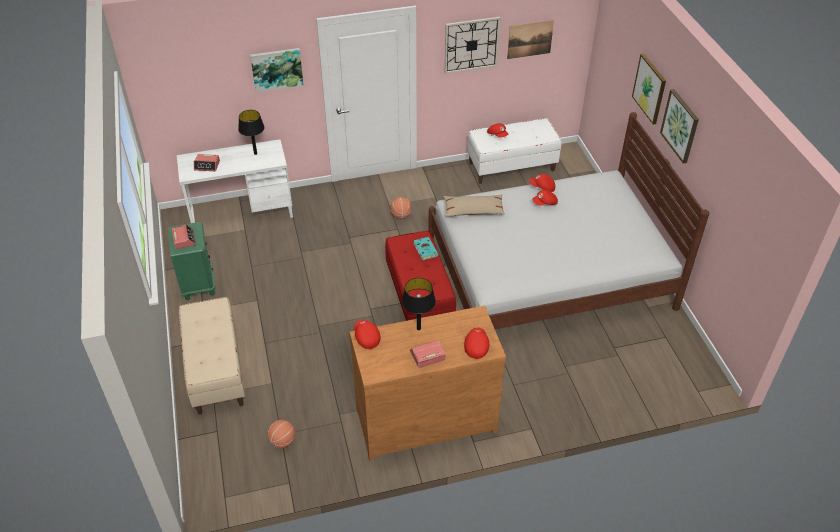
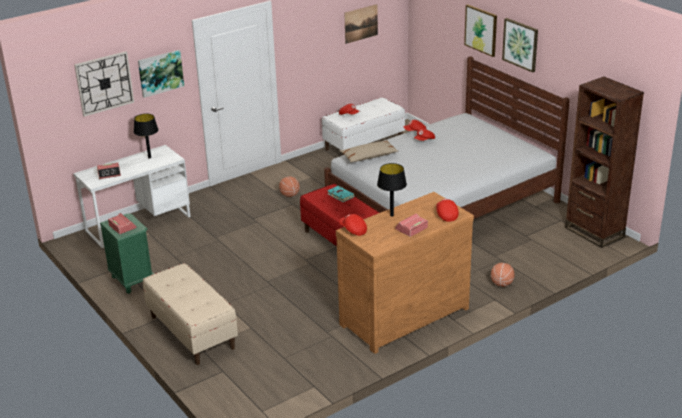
camera: 20 degrees left, 15 degrees down
basketball [267,420,296,448] -> basketball moved to [491,263,515,287]
wall clock [445,17,500,74] -> wall clock moved to [74,51,134,117]
none -> brown bookcase [565,77,644,248]

